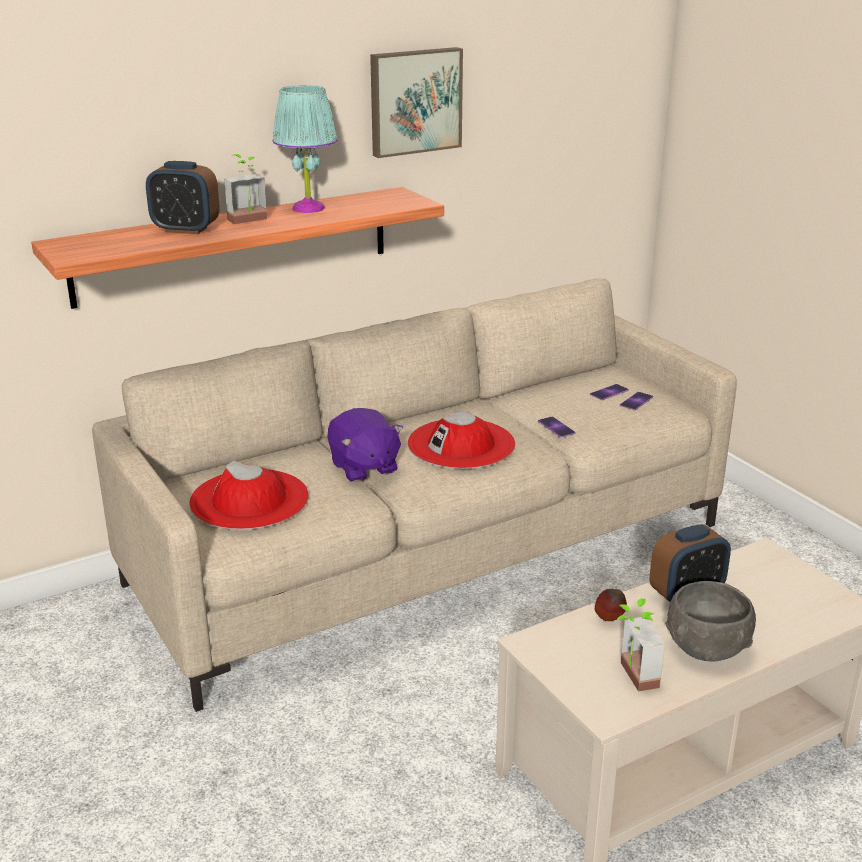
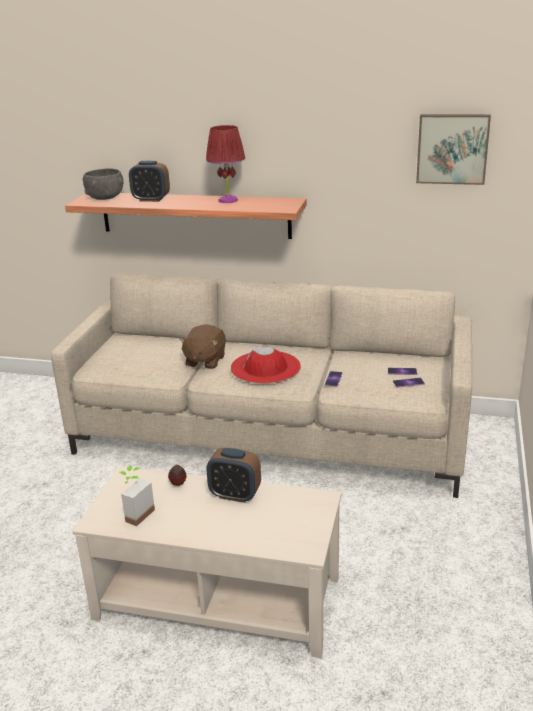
camera: 45 degrees right, 0 degrees up
alarm clock [146,161,220,234] -> alarm clock turned 45 degrees counterclockwise [129,161,170,202]
red hat [189,461,309,530] -> none
potted plant [224,154,267,224] -> none
turquoise table lamp [273,85,338,213] -> red table lamp [206,125,245,203]
purple plush toy [327,408,403,482] -> brown plush toy [179,324,226,369]
picture [370,47,463,158] -> picture moved to [416,114,491,185]
grey bowl [665,581,756,661] -> grey bowl moved to [82,168,123,200]

